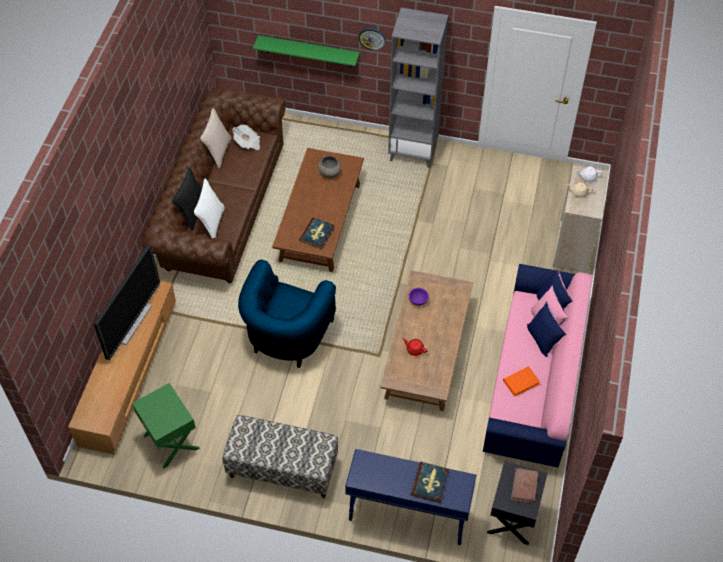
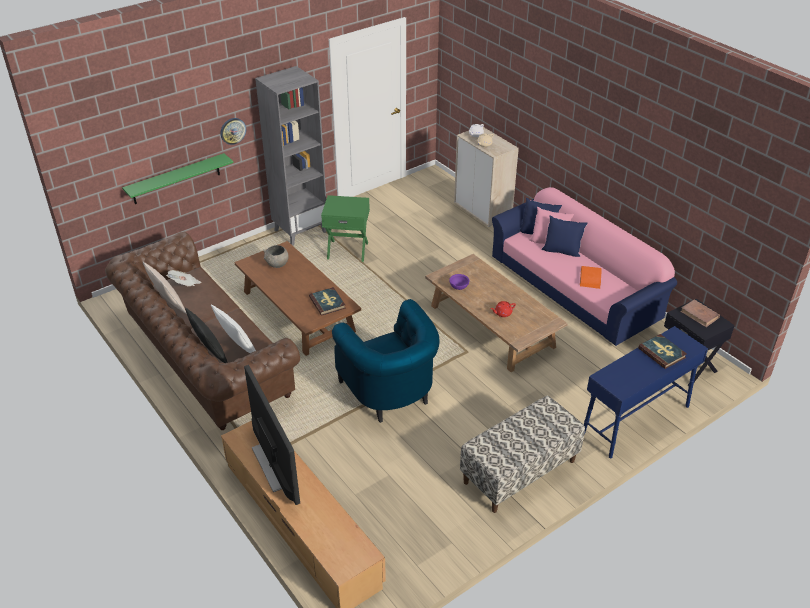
camera: 50 degrees left, 15 degrees down
green side table [132,383,199,468] -> green side table moved to [321,195,370,262]

